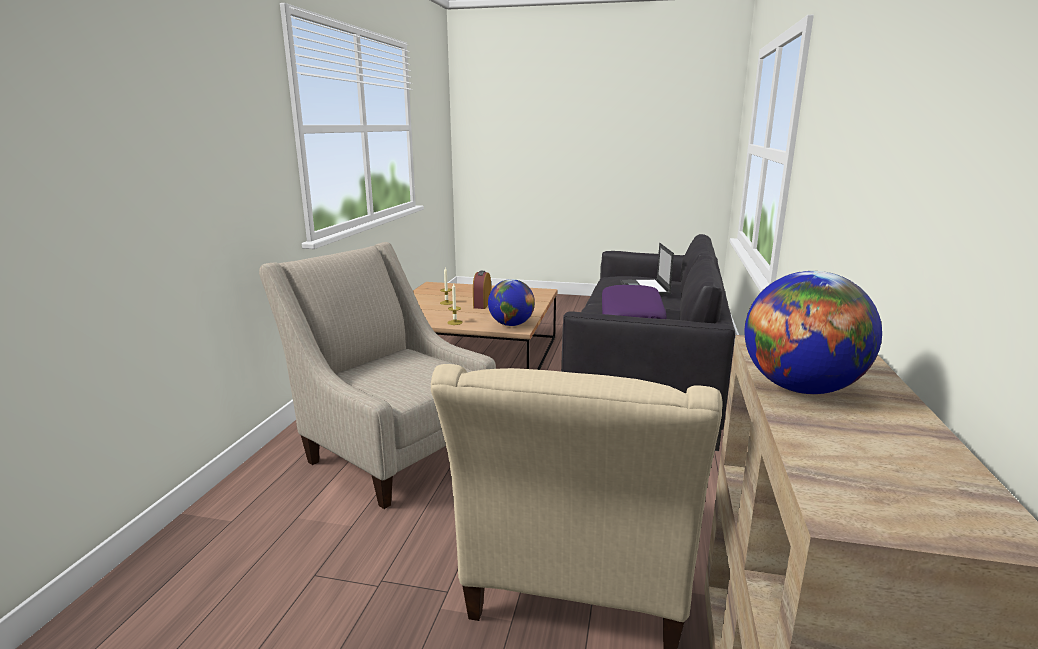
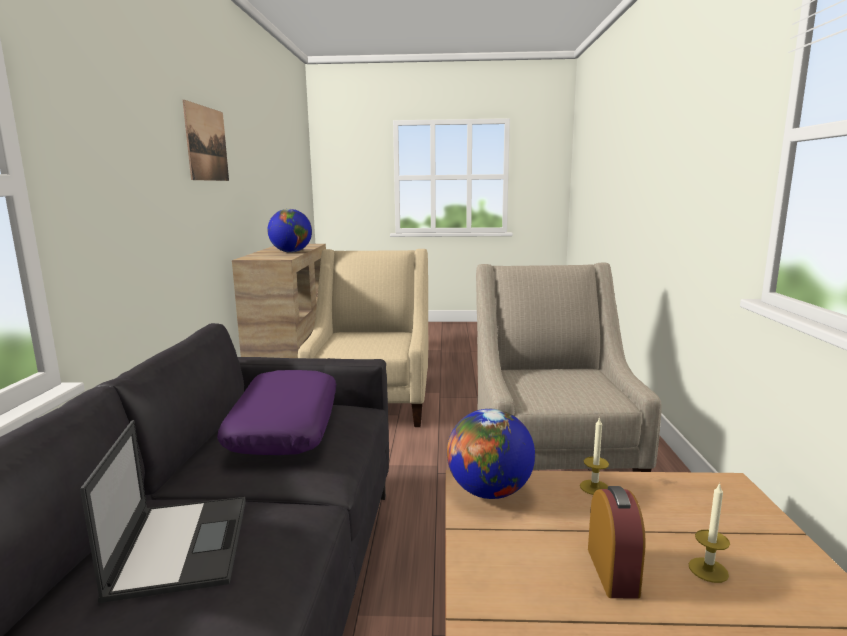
camera: 170 degrees right, 5 degrees down
beige armchair [259,242,496,509] -> beige armchair turned 120 degrees counterclockwise [476,262,662,472]
none -> picture [183,100,229,181]

